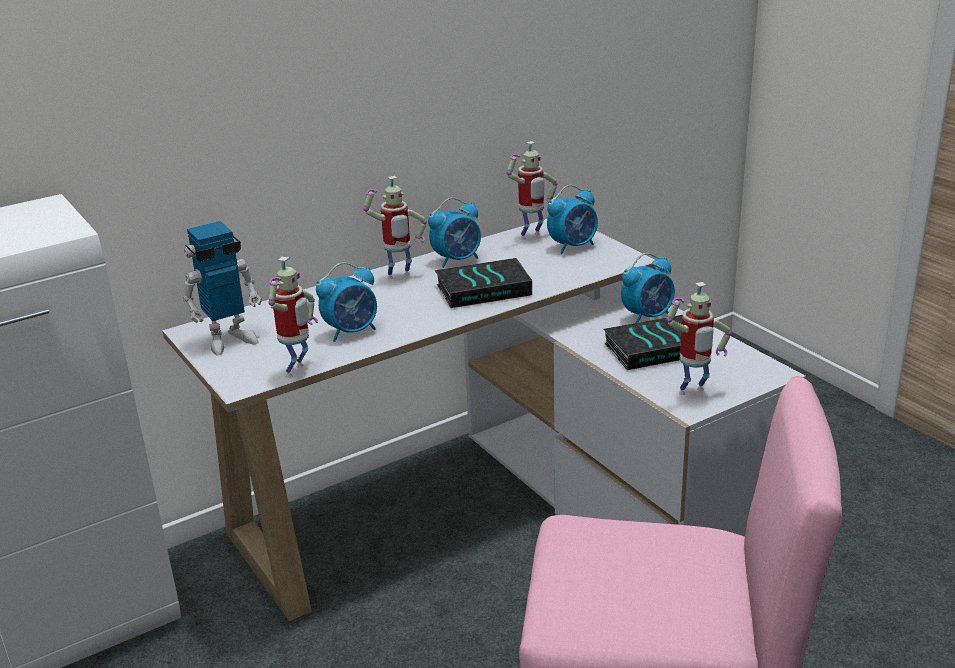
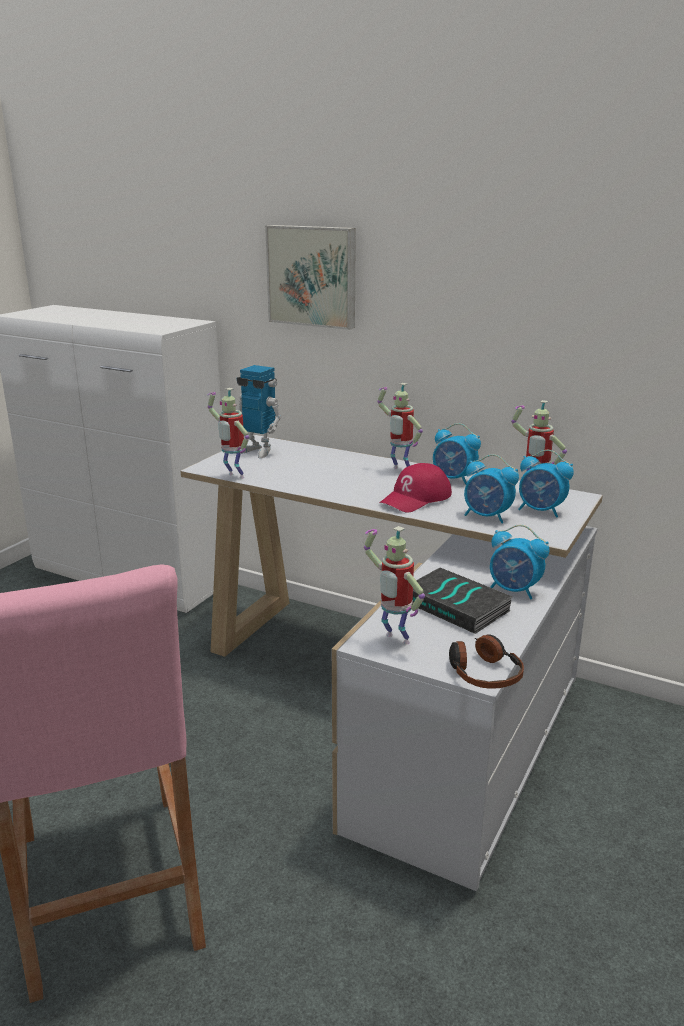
camera: 60 degrees right, 5 degrees down
toy robot [268,257,318,378] -> toy robot turned 45 degrees clockwise [207,388,249,479]
alarm clock [316,262,377,342] -> alarm clock moved to [464,454,519,524]
book [435,258,532,308] -> red cap [379,463,452,513]
none -> picture [265,225,356,330]
none -> headphones [449,634,524,689]

